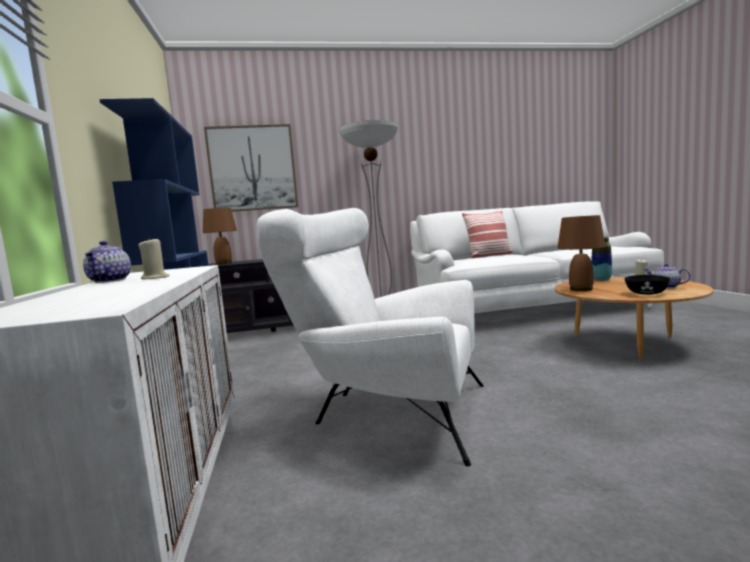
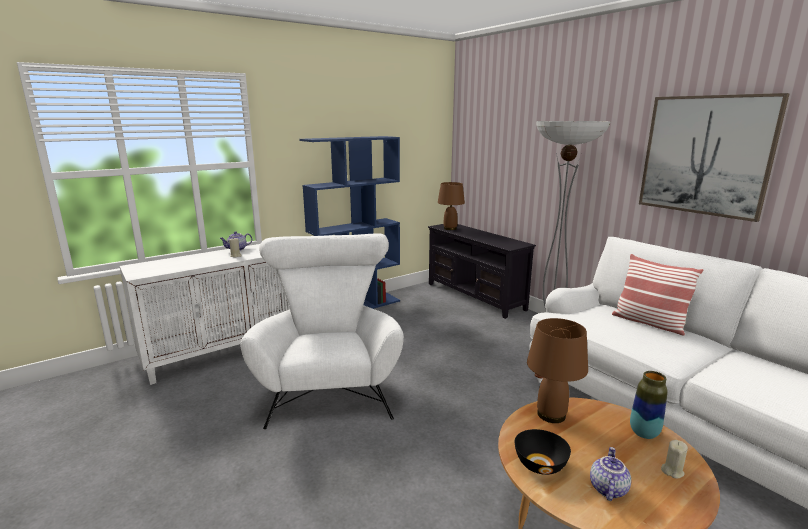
camera: 65 degrees right, 10 degrees up
picture [204,124,298,212] -> picture moved to [639,93,790,222]

